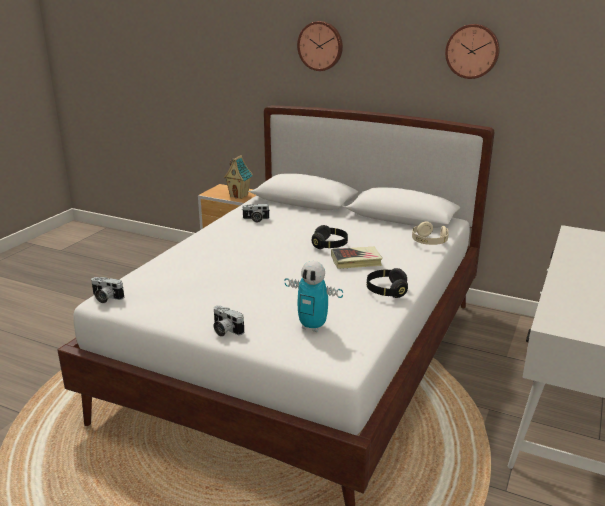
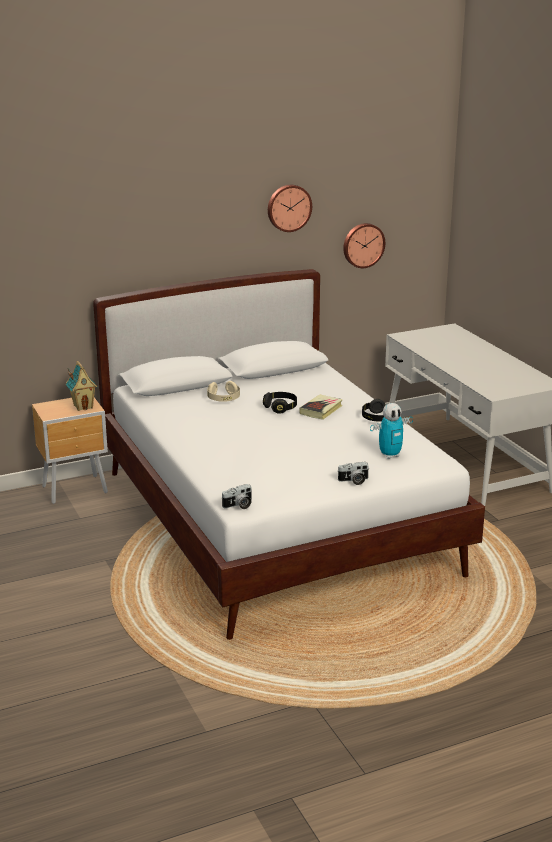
camera: 50 degrees left, 0 degrees up
camera [242,204,270,223] -> none
wall clock [297,21,343,71] -> wall clock moved to [343,223,385,268]
beige headphones [412,221,449,245] -> beige headphones moved to [207,381,240,402]

